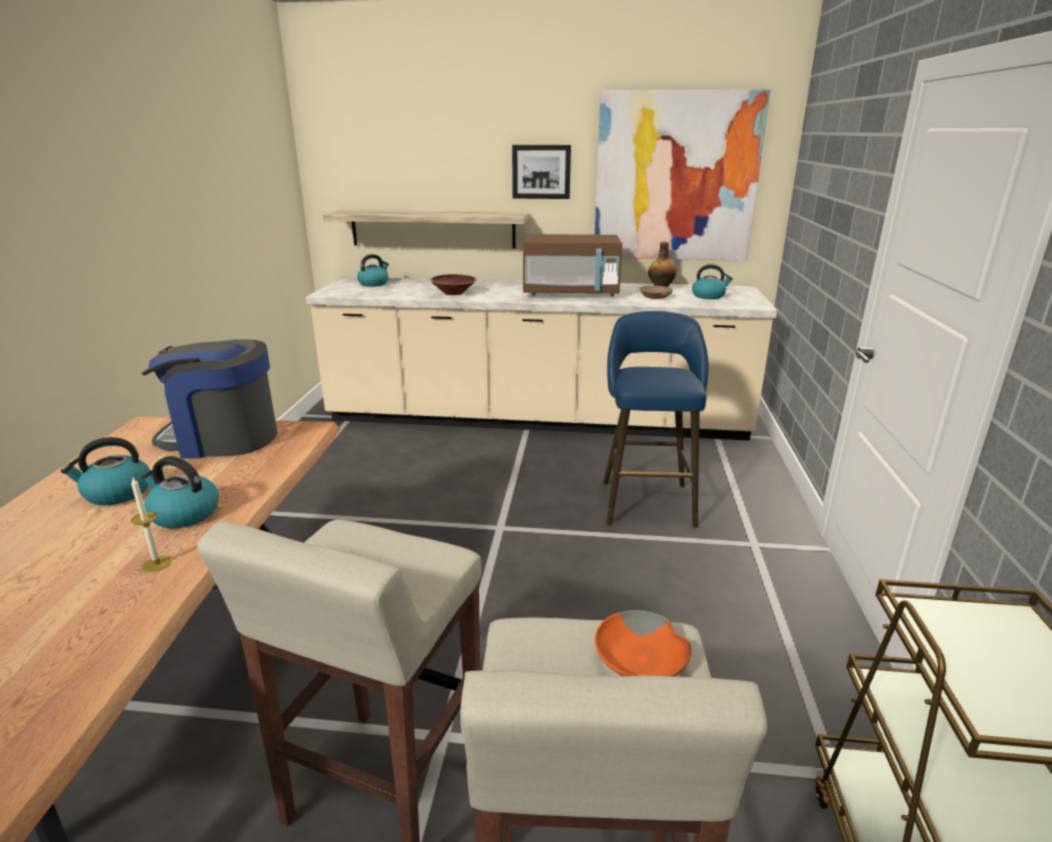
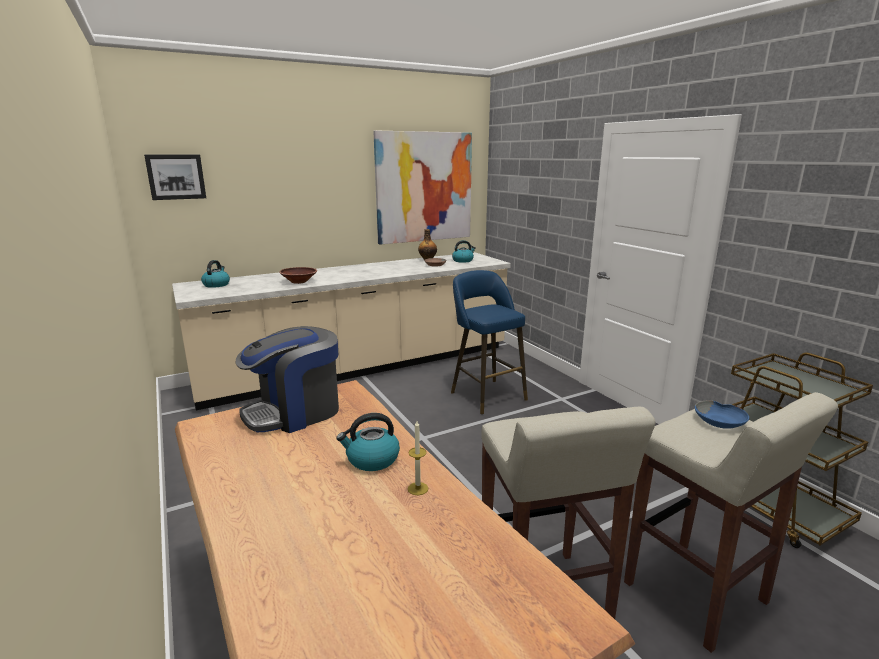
camera: 35 degrees left, 5 degrees down
kettle [61,437,150,505] -> none
shelf [323,210,528,249] -> none
picture [512,145,571,199] -> picture moved to [144,155,206,200]
brown microwave [523,234,622,296] -> none
orange bowl [595,610,692,676] -> blue bowl [695,400,749,429]

